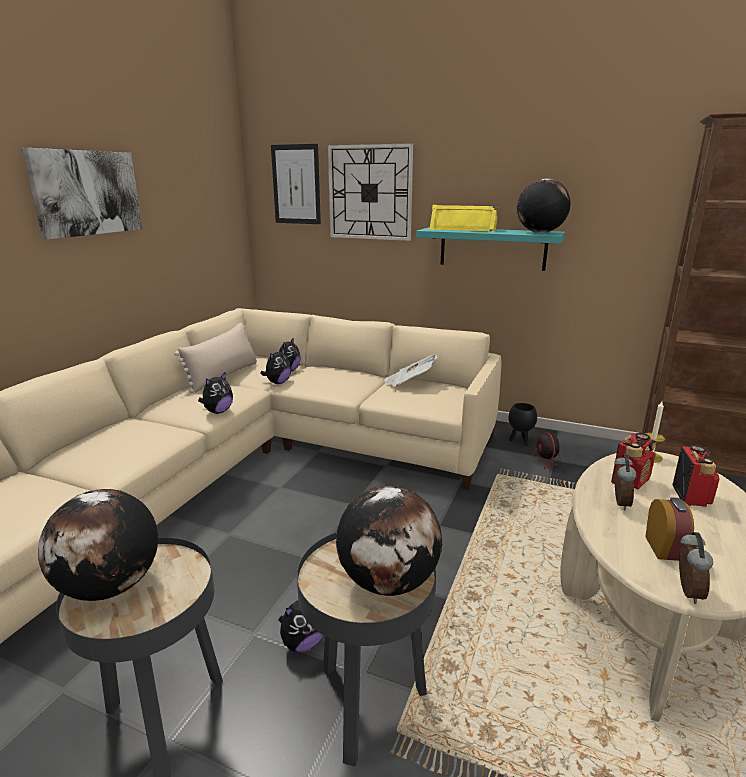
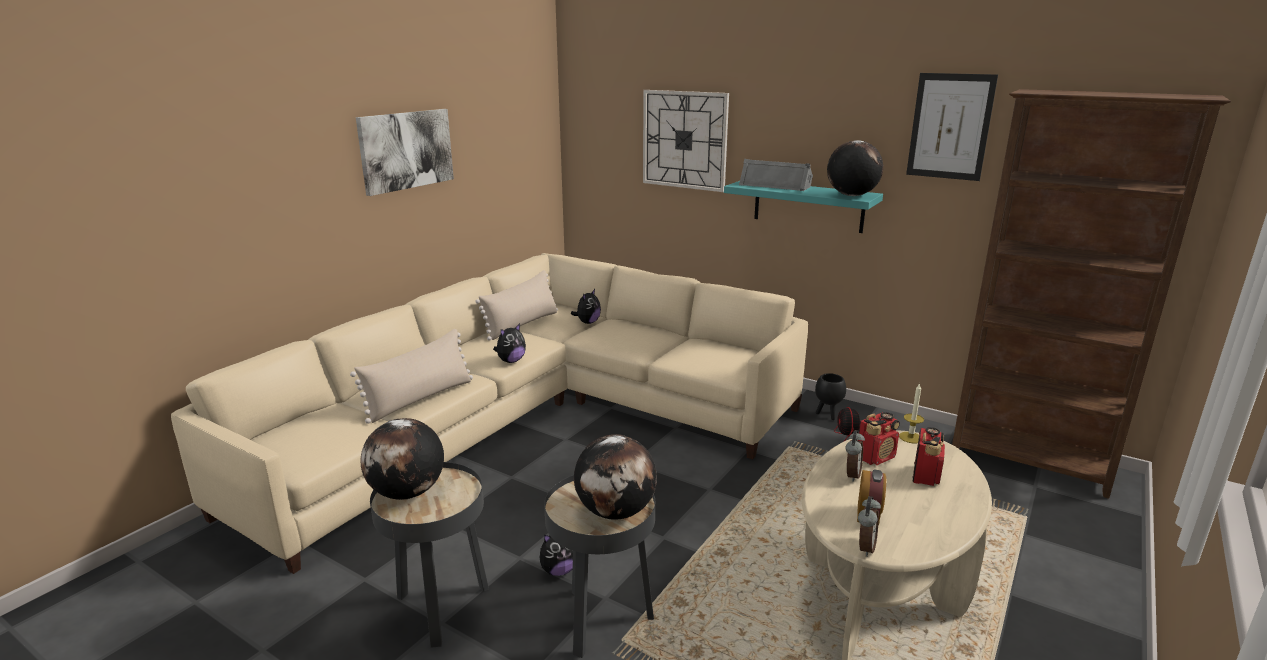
camera: 10 degrees right, 0 degrees up
plush toy [260,348,291,384] -> none
picture [271,144,321,224] -> picture moved to [906,73,998,181]
newspaper [384,354,438,387] -> none
yellow speaker [429,205,498,232] -> grey speaker [739,159,813,191]
none -> beige pillow [350,329,473,424]

